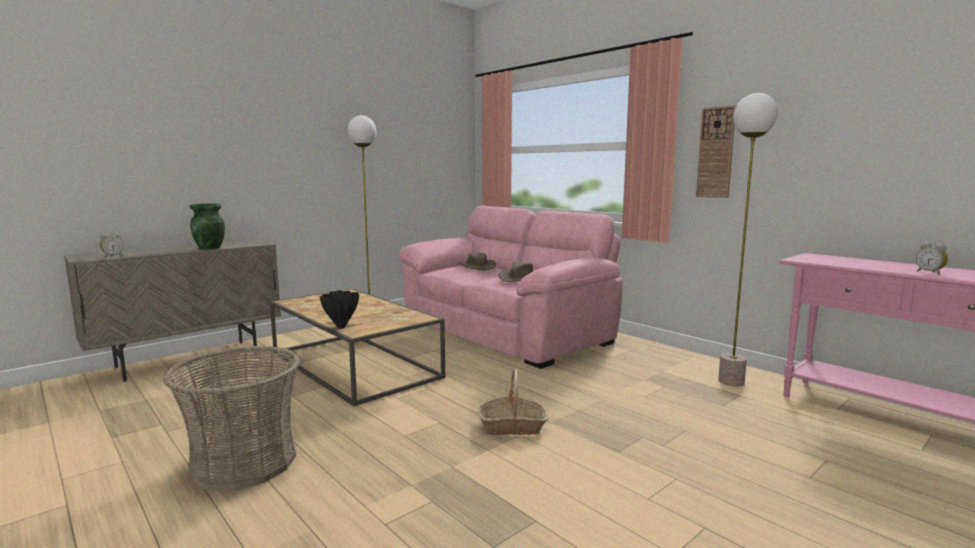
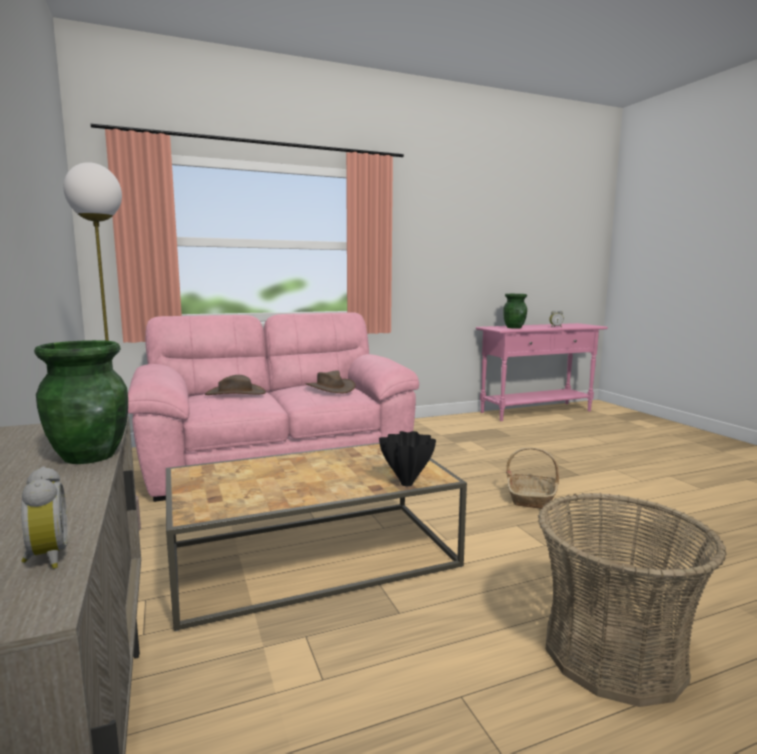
camera: 70 degrees left, 0 degrees up
wall clock [696,105,736,198] -> none
floor lamp [718,93,778,386] -> none
none -> green vase [503,294,527,329]

